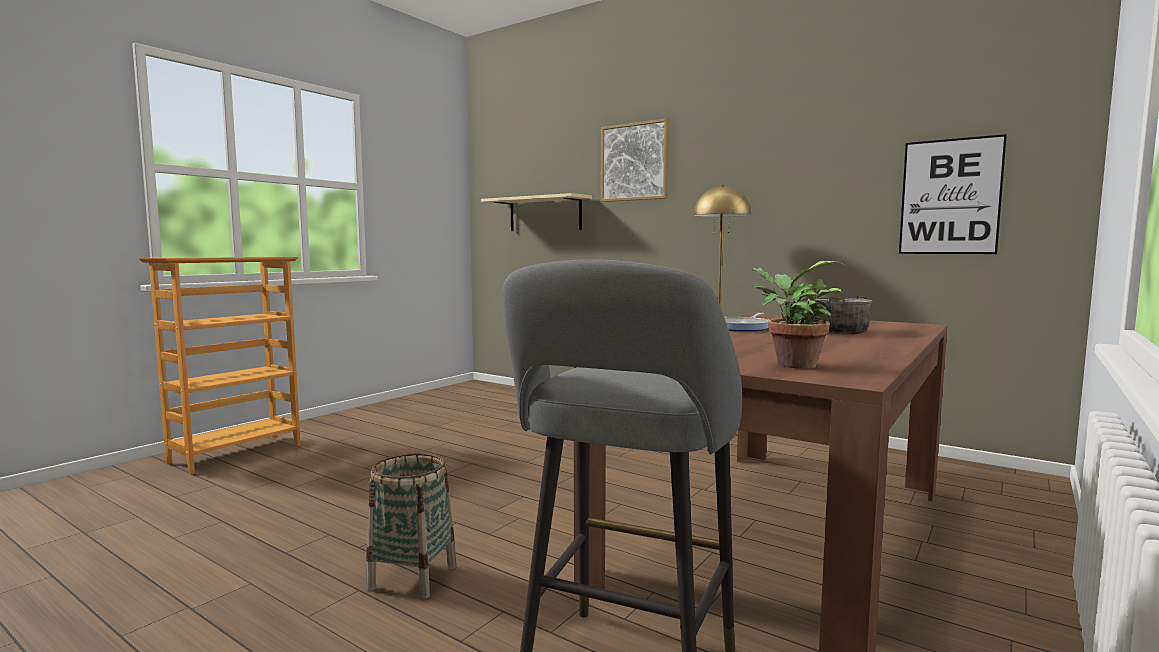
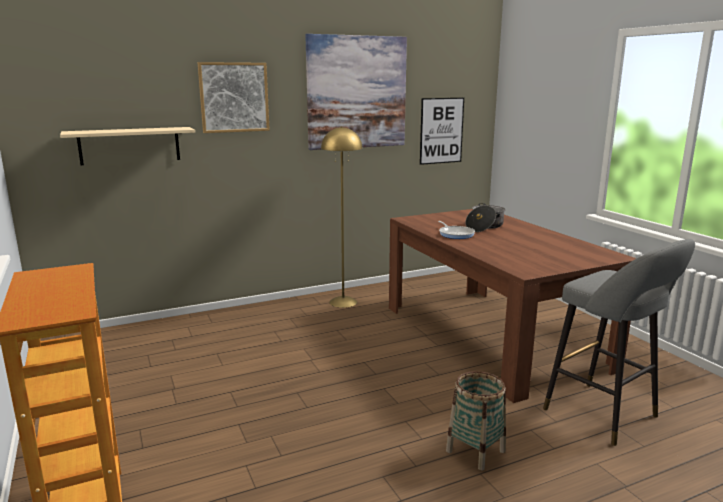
camera: 60 degrees left, 10 degrees up
potted plant [752,261,845,369] -> none
none -> picture [305,34,407,150]

